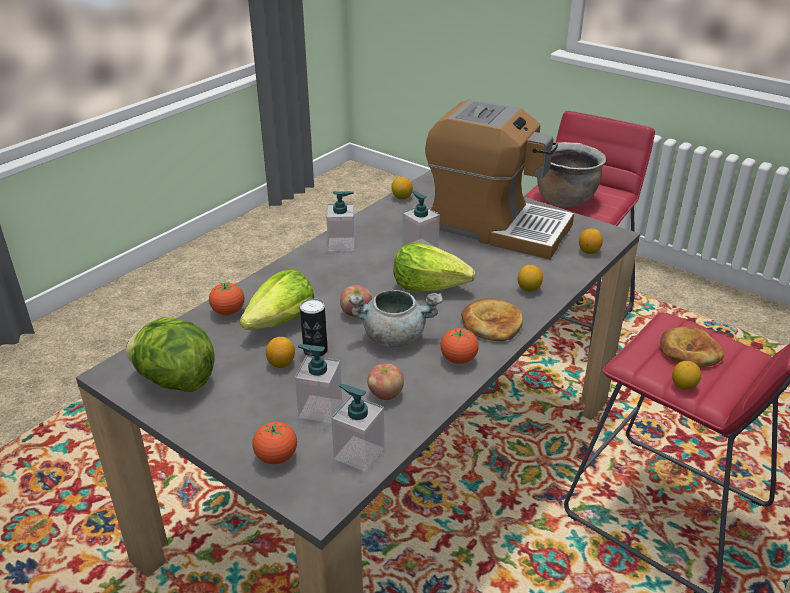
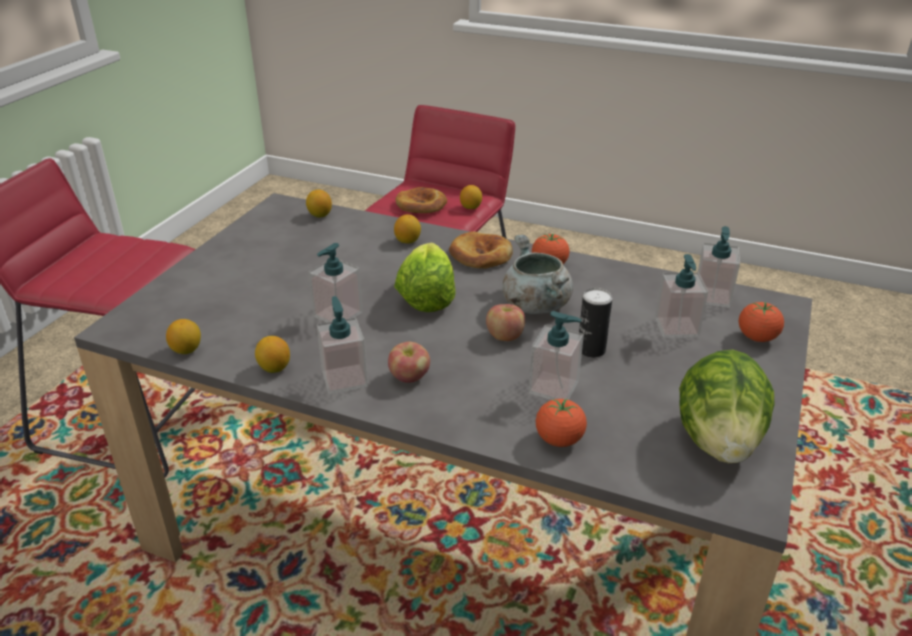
camera: 105 degrees left, 0 degrees up
lettuce [240,270,314,330] -> soap dispenser [529,311,584,400]
lemon [266,337,295,368] -> lemon moved to [255,336,290,373]
apple [367,363,404,400] -> apple moved to [388,342,430,383]
coffee machine [425,99,574,259] -> none
brown cooking pot [537,142,606,207] -> none

